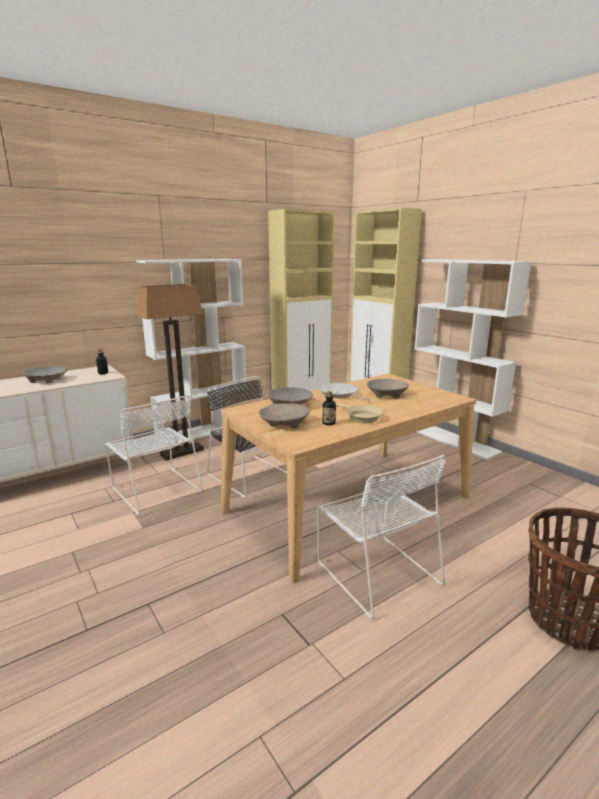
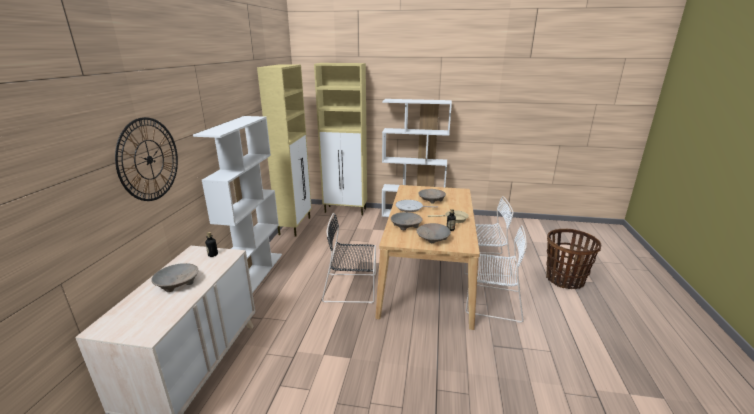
camera: 45 degrees left, 5 degrees up
white chair [105,395,203,515] -> white chair moved to [464,196,513,277]
floor lamp [136,284,204,461] -> none
none -> wall clock [115,117,178,201]

